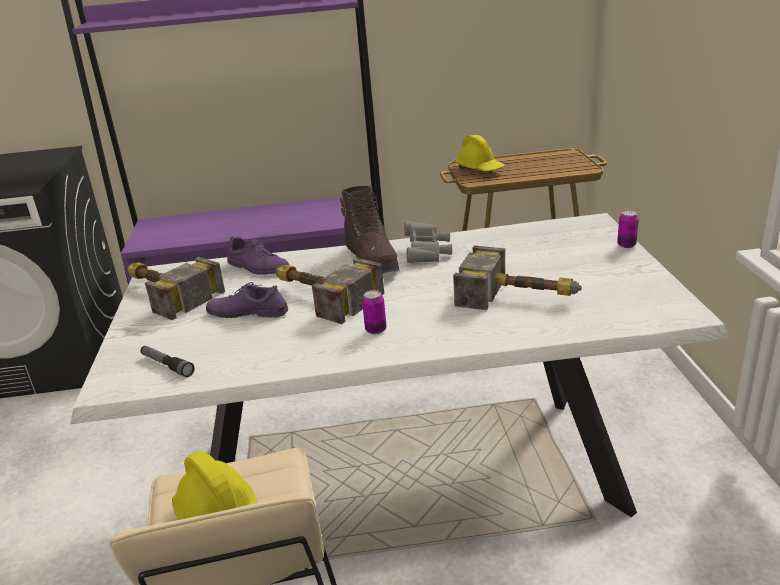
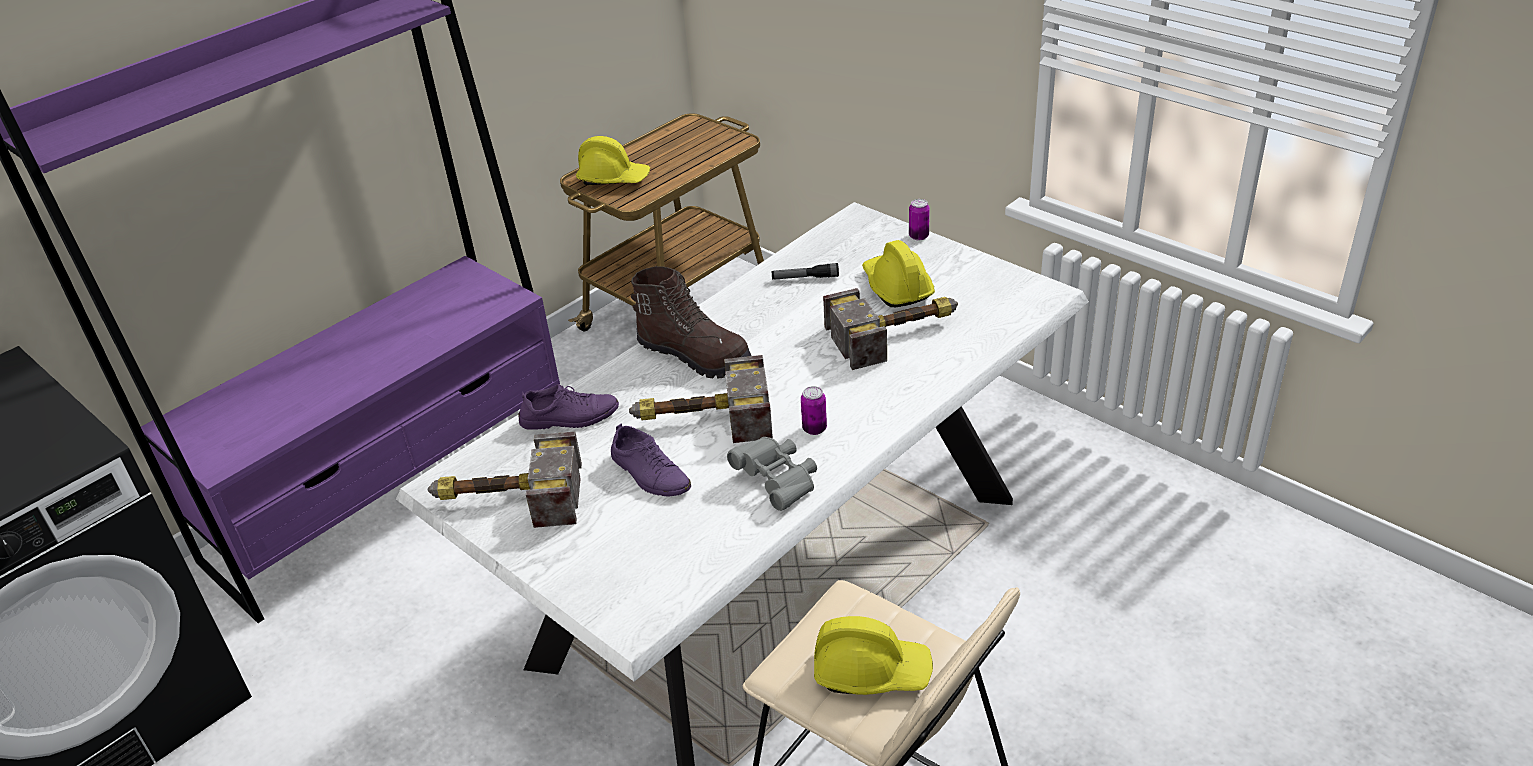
camera: 40 degrees left, 10 degrees up
flashlight [140,346,195,377] -> flashlight moved to [771,263,839,280]
purple shoe [206,282,288,318] -> purple shoe turned 105 degrees counterclockwise [611,423,691,496]
grey binoculars [404,221,452,263] -> grey binoculars moved to [727,437,817,511]
none -> yellow hard hat [862,240,935,307]

